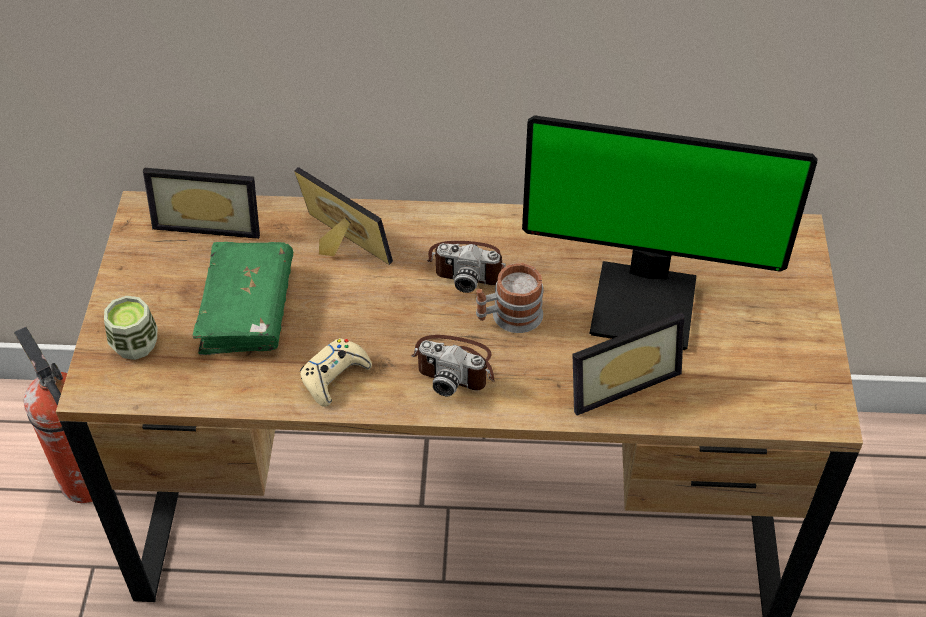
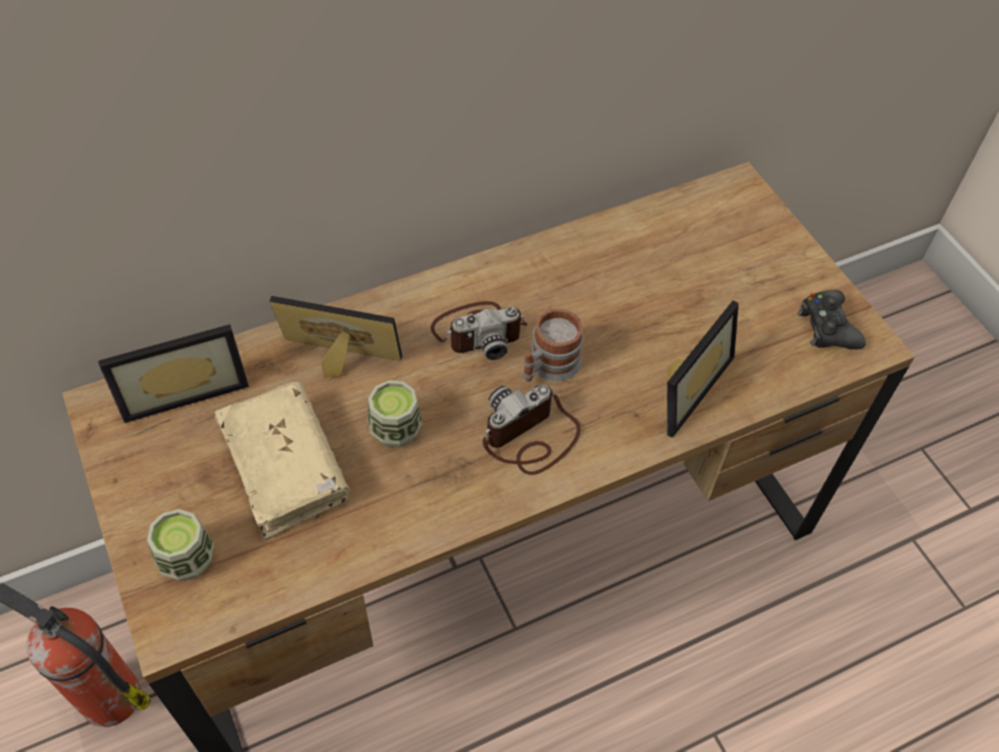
camera: 30 degrees left, 5 degrees up
green book [192,242,293,355] -> beige book [214,382,351,540]
beige game controller [300,338,372,407] -> none
camera [410,335,494,396] -> camera turned 150 degrees clockwise [483,385,581,475]
monitor [522,115,817,350] -> none
none -> cup [368,380,422,447]
none -> black game controller [797,290,866,349]

